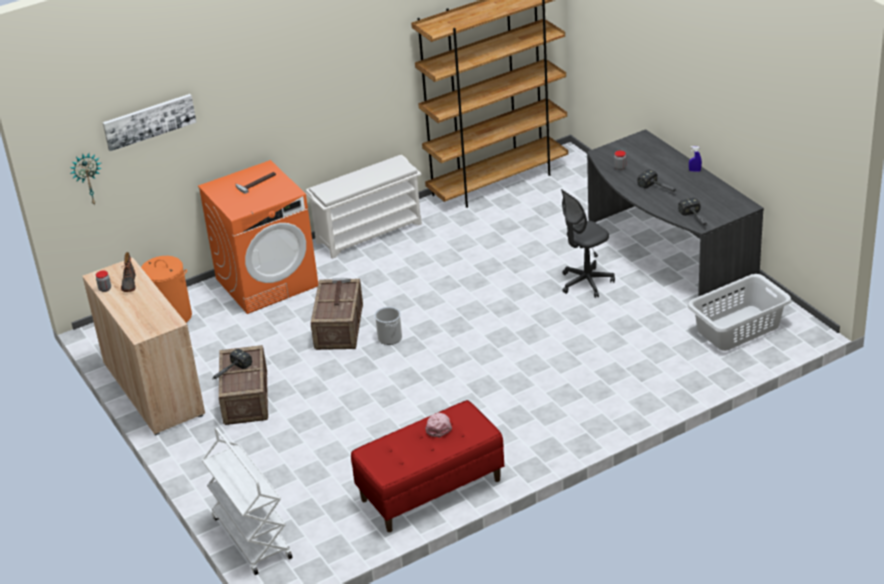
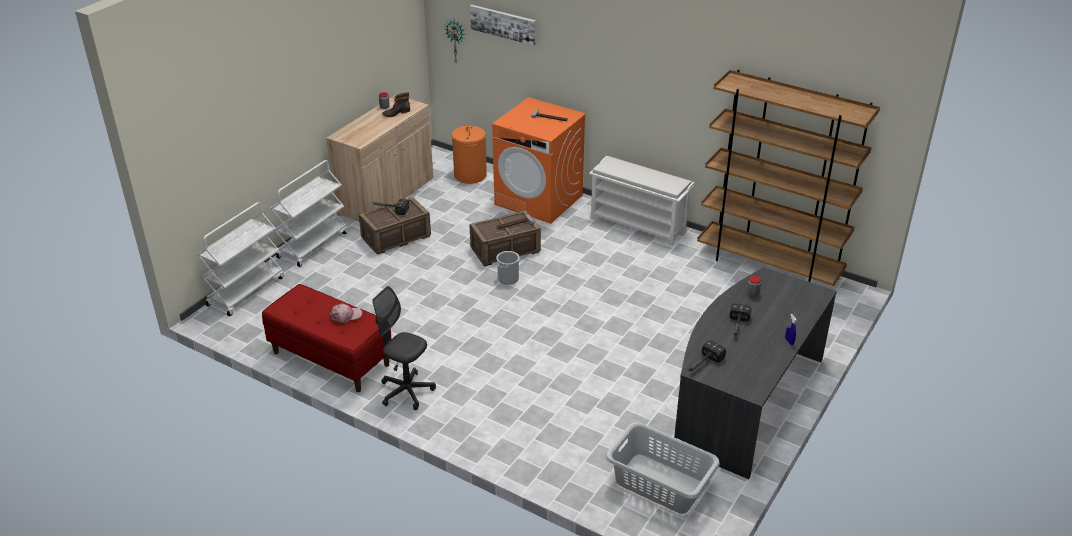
camera: 60 degrees right, 0 degrees up
grey office chair [561,189,615,298] -> grey office chair moved to [373,286,436,410]
none -> white cart [270,160,348,267]

